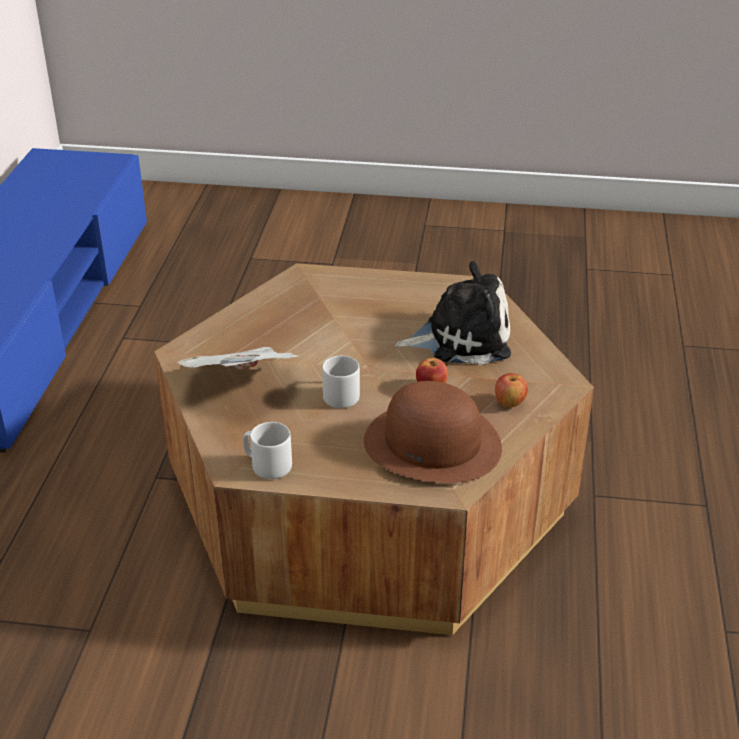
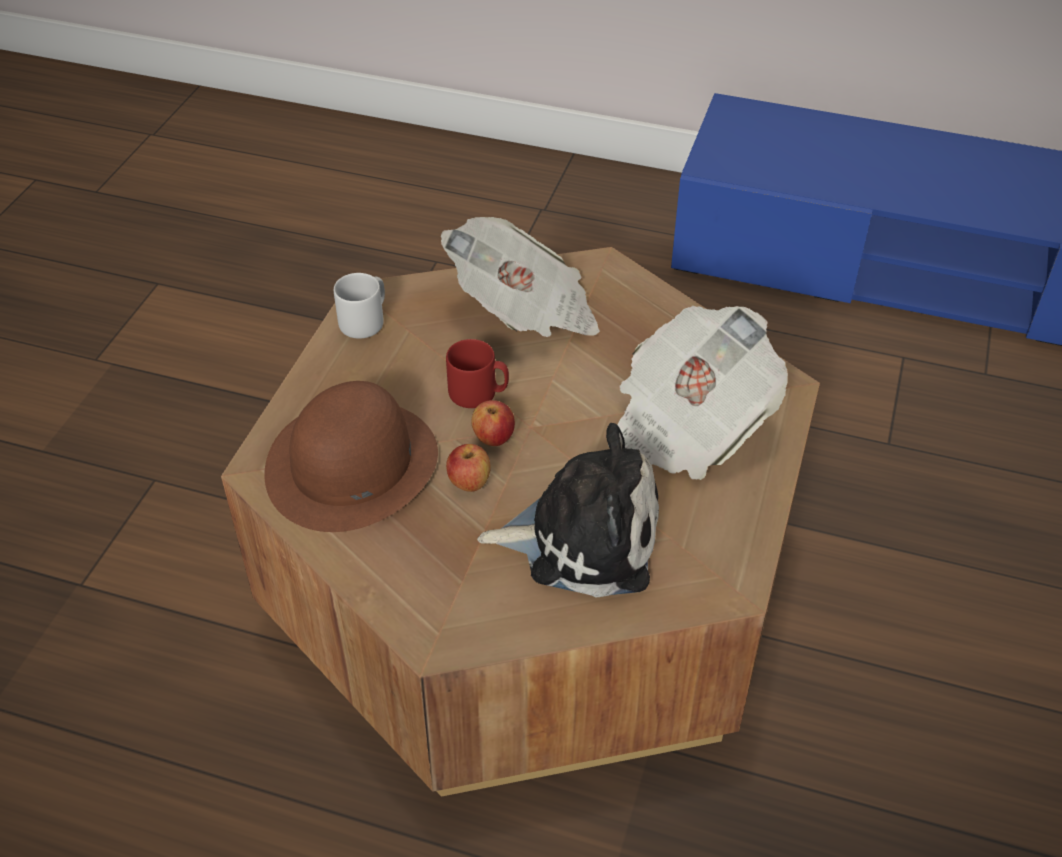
camera: 100 degrees right, 10 degrees up
grey mug [322,356,360,408] -> red mug [446,339,509,408]
plush toy [395,261,511,365] -> plush toy turned 90 degrees counterclockwise [477,423,659,597]
apple [495,373,528,408] -> apple moved to [472,400,515,446]
none -> newspaper [608,306,788,480]

